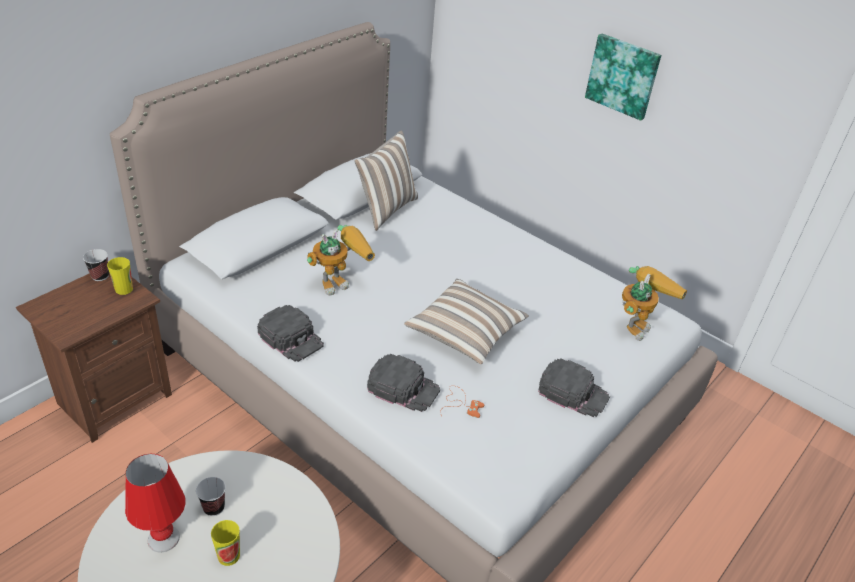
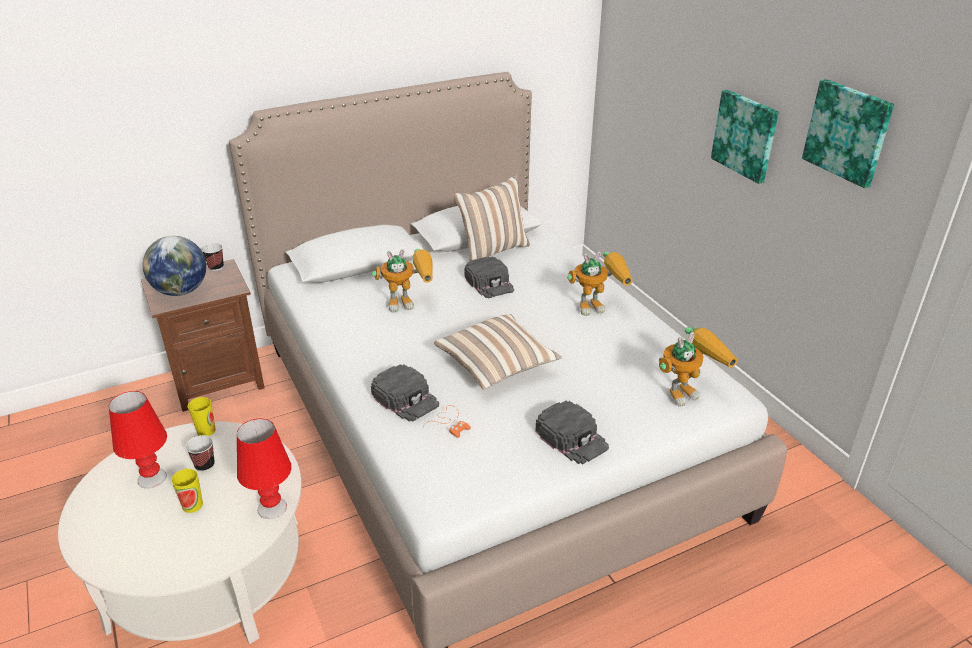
camera: 25 degrees right, 5 degrees down
cup [107,257,133,295] -> cup moved to [188,397,216,436]
black cap [257,305,324,362] -> black cap moved to [464,257,514,299]
none -> globe [143,236,206,296]
none -> red table lamp [237,419,292,519]
none -> toy robot [567,252,633,316]
none -> picture [802,79,894,188]

